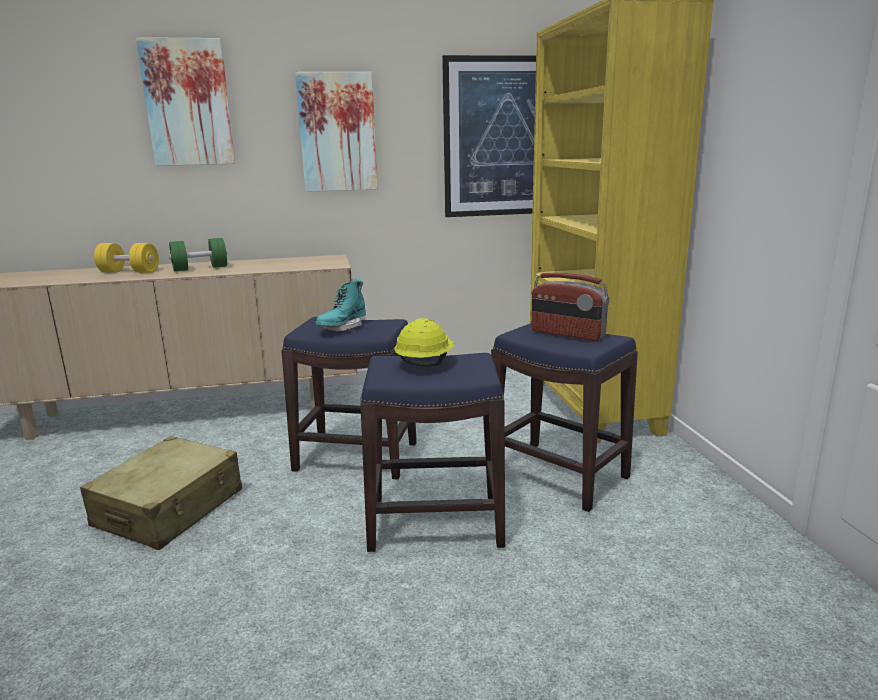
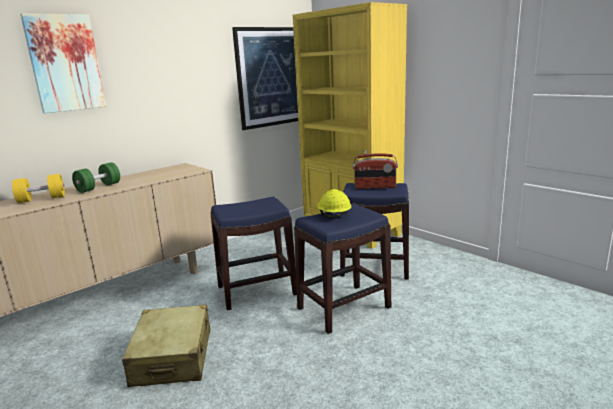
camera: 30 degrees left, 0 degrees up
picture [295,72,378,192] -> none
turquoise boot [315,278,366,331] -> none

